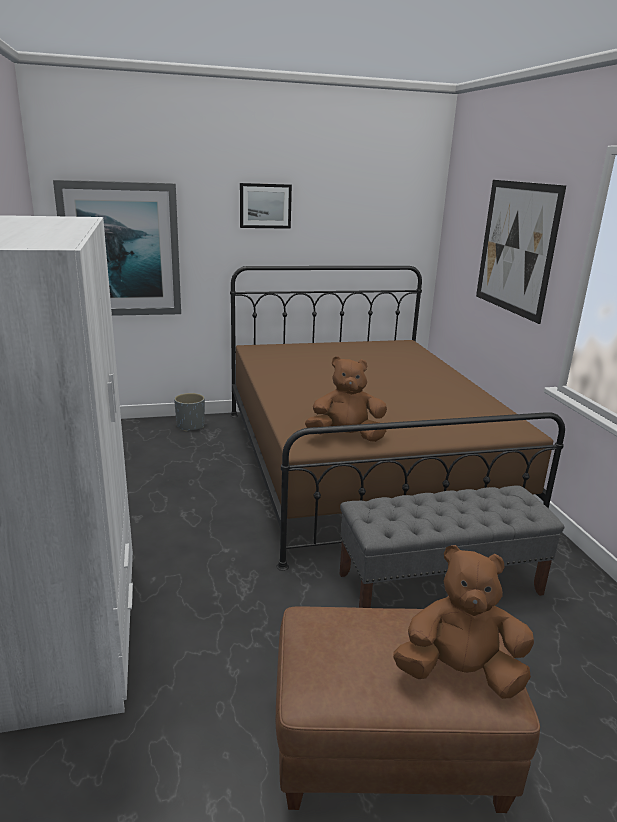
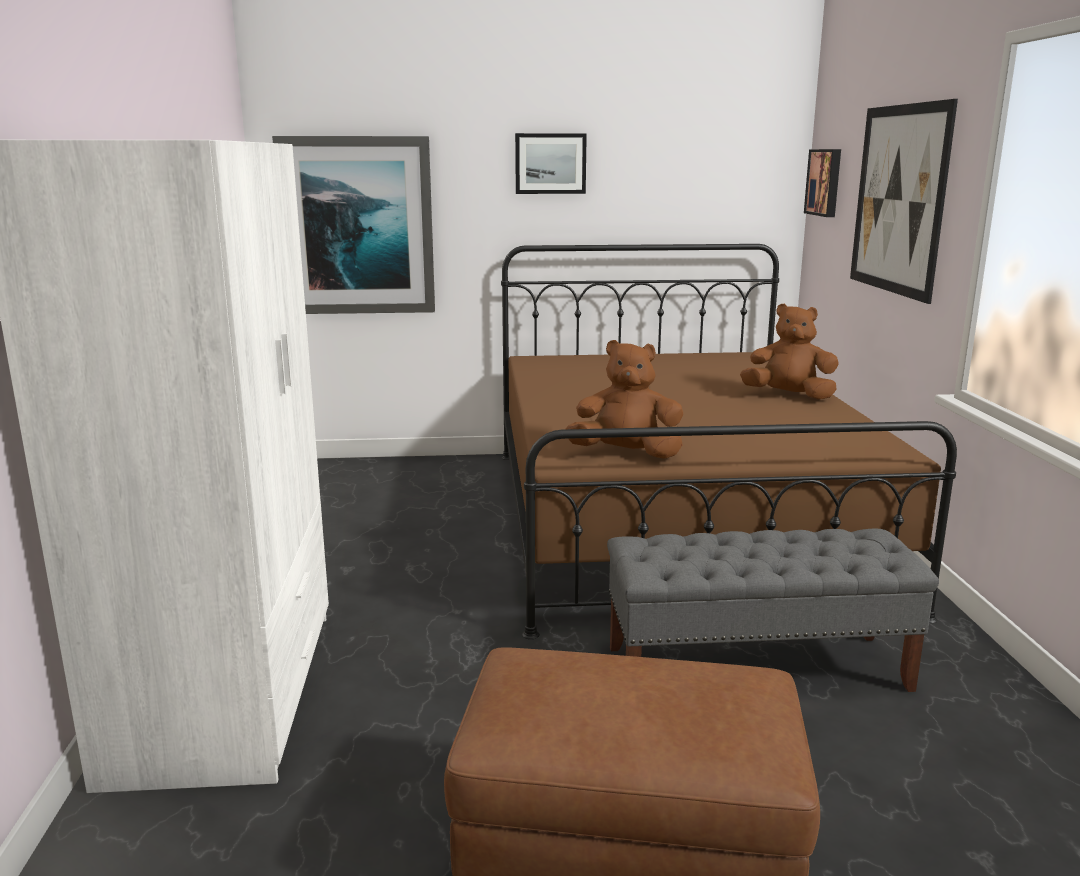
camera: 10 degrees right, 5 degrees down
grey planter [174,393,205,432] -> none
brown plush toy [393,545,534,699] -> brown plush toy moved to [740,303,839,399]
none -> picture [804,149,841,217]

